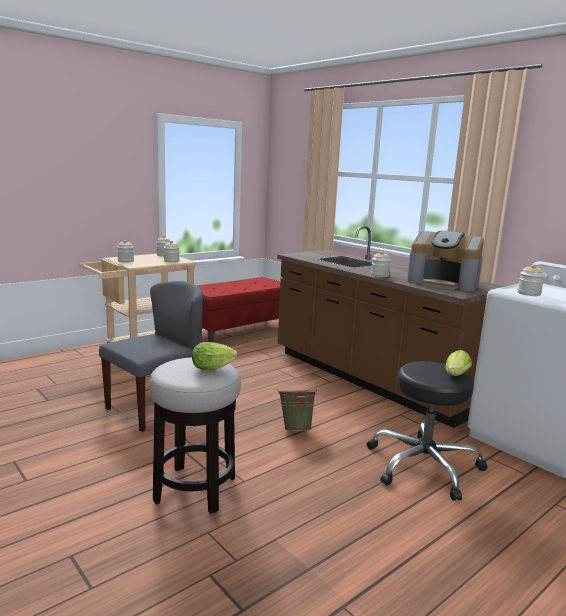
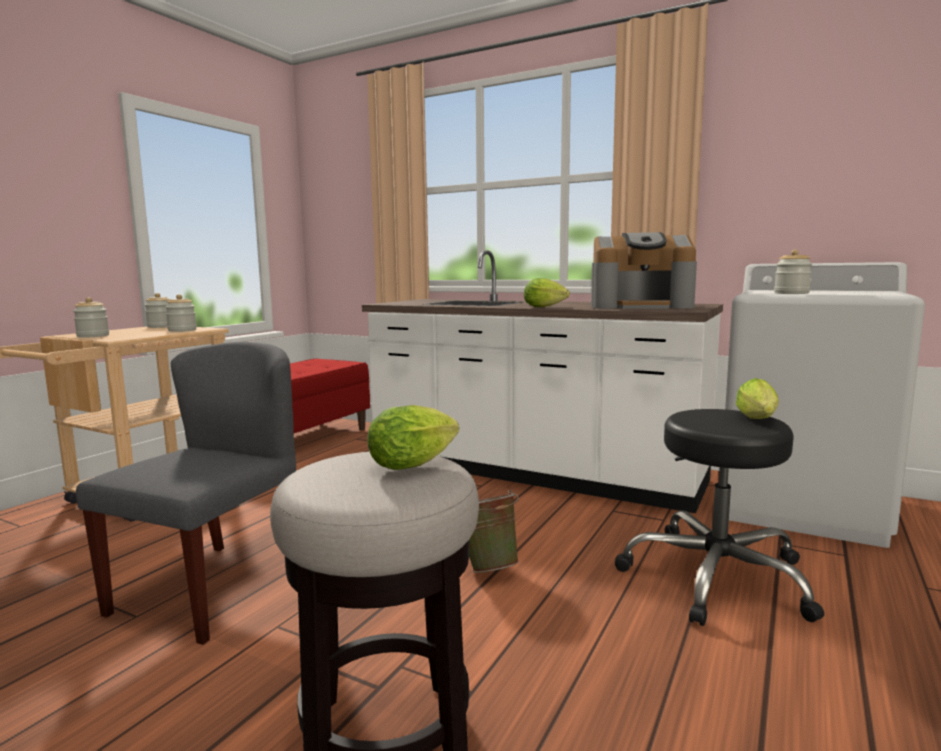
camera: 20 degrees left, 5 degrees down
brown counter [277,226,505,428] -> white counter [362,250,723,513]
jar [371,251,391,277] -> lettuce [524,278,569,307]

